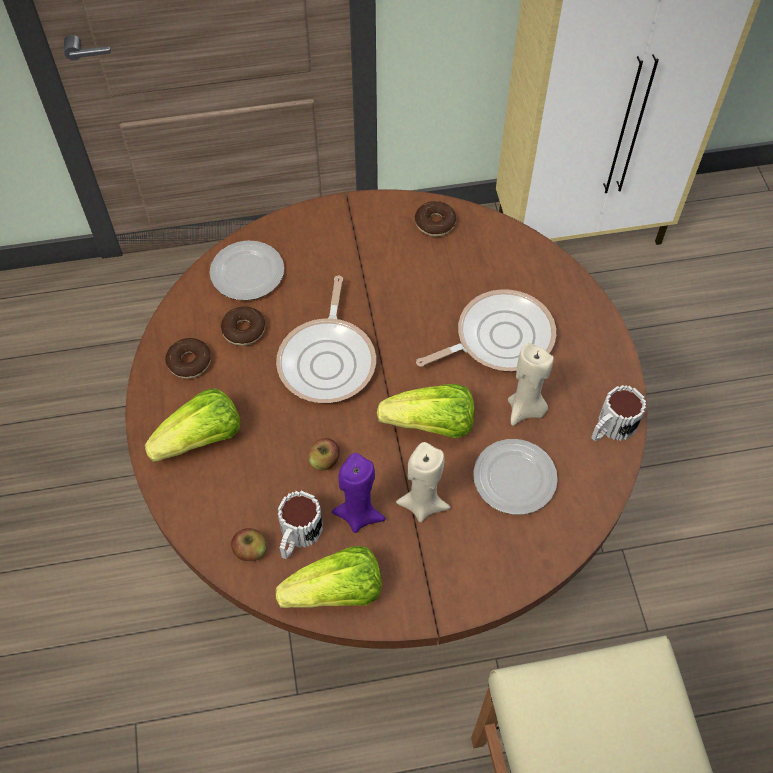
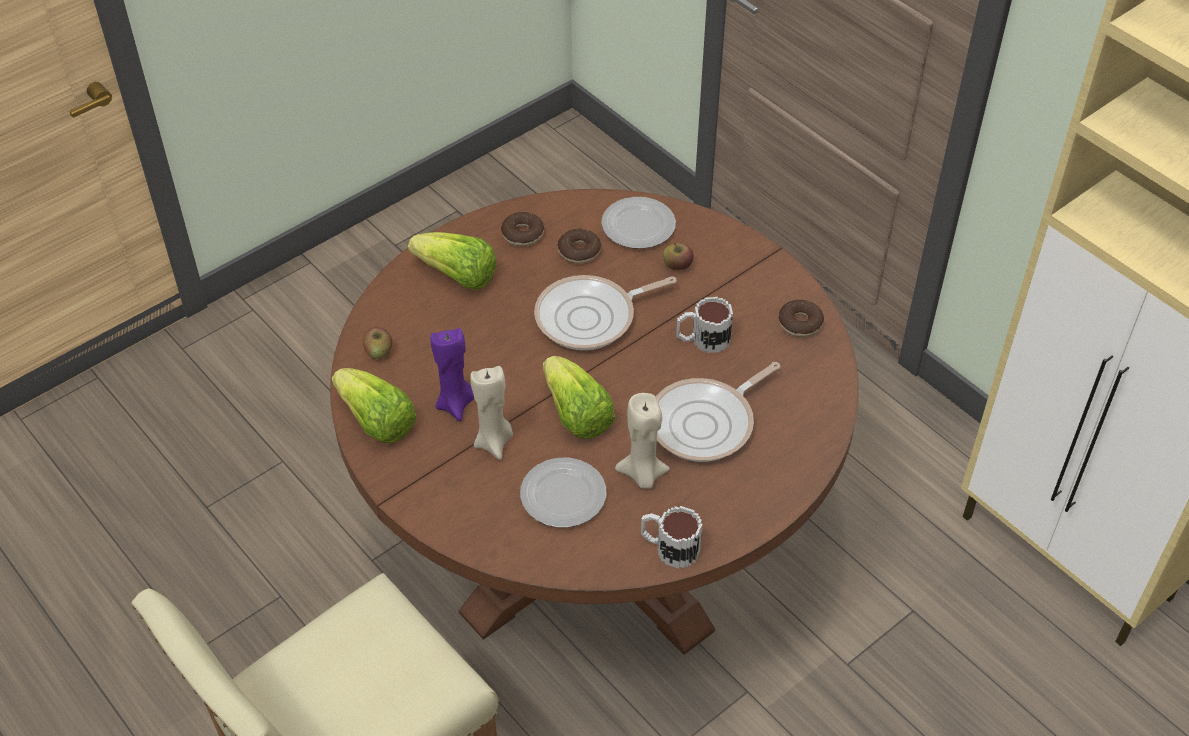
camera: 60 degrees right, 10 degrees down
mug [278,491,323,559] -> mug moved to [676,297,733,353]
apple [308,438,340,471] -> apple moved to [663,243,694,270]
frying pan [416,289,556,371] -> frying pan turned 105 degrees clockwise [656,362,780,462]

